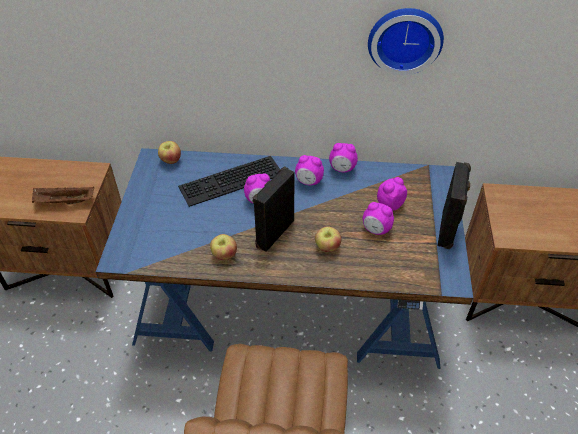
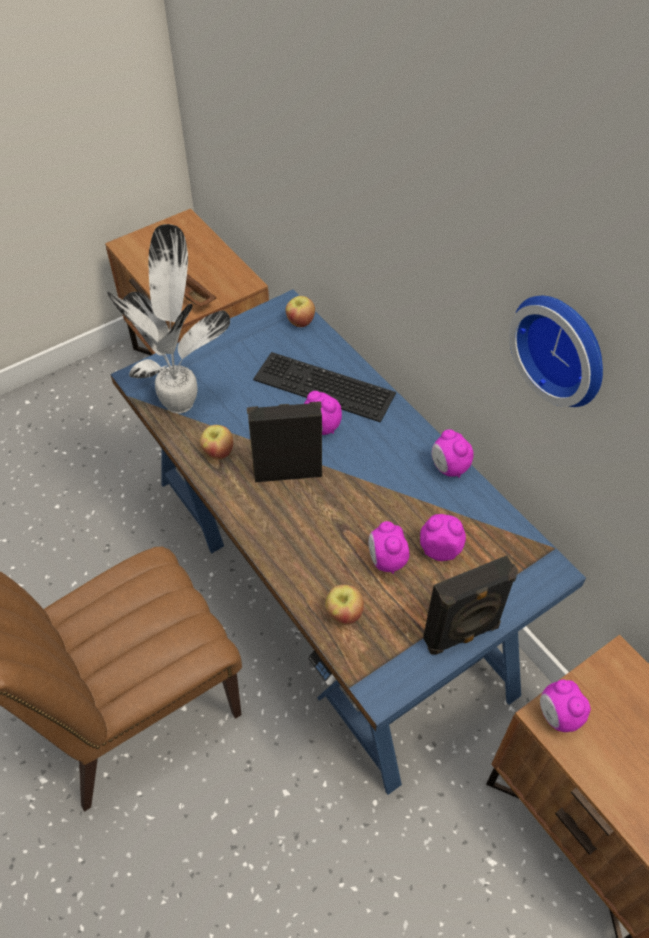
camera: 50 degrees right, 5 degrees up
alarm clock [295,155,324,185] -> alarm clock moved to [540,680,591,732]
apple [315,226,341,252] -> apple moved to [325,585,364,624]
none -> potted plant [106,224,230,414]

